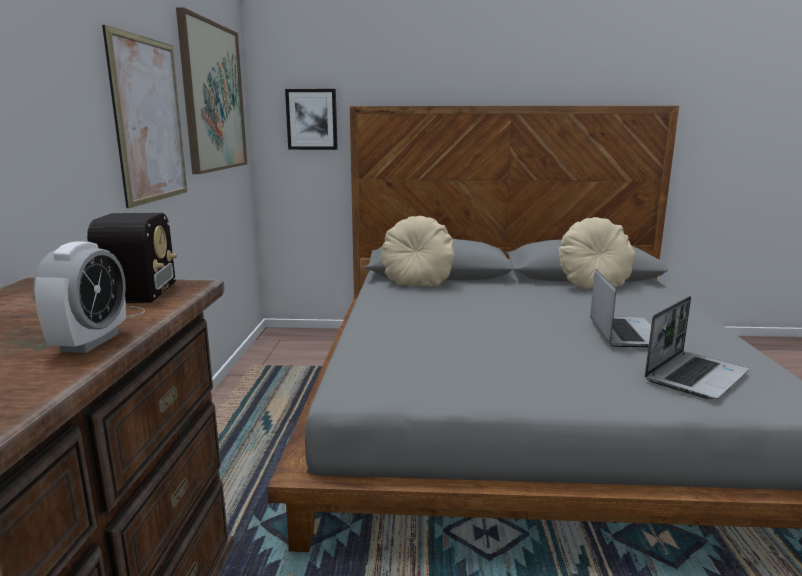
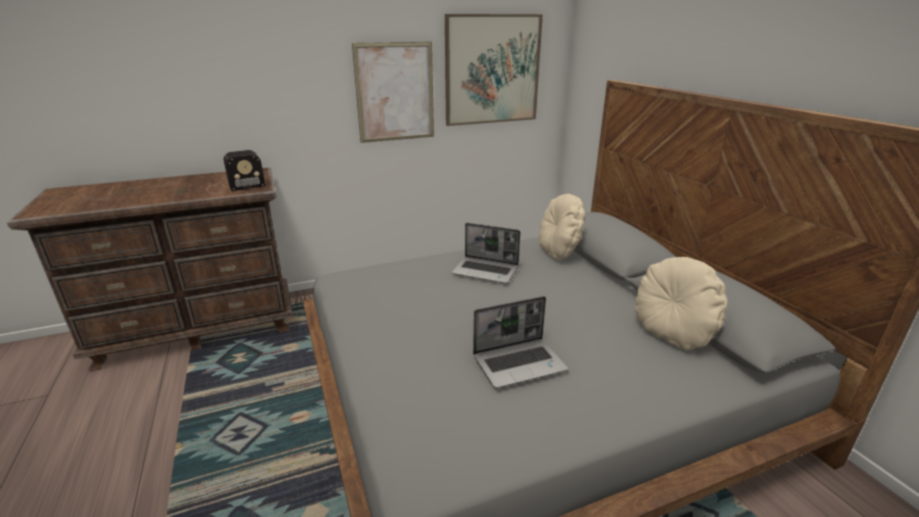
camera: 65 degrees right, 10 degrees up
alarm clock [33,241,126,353] -> none
picture [285,89,338,150] -> none
laptop [645,296,749,399] -> laptop moved to [451,223,520,283]

